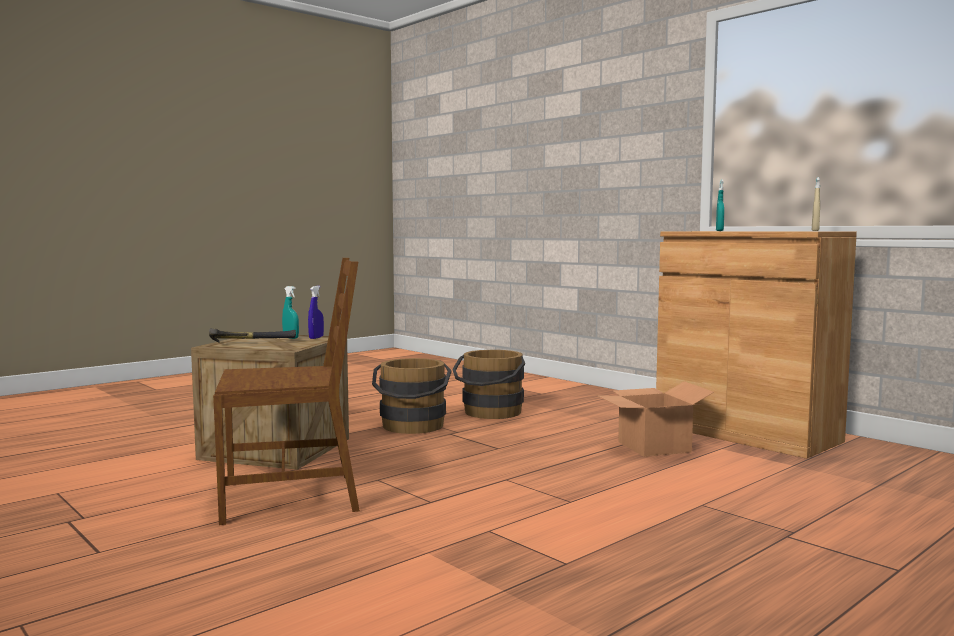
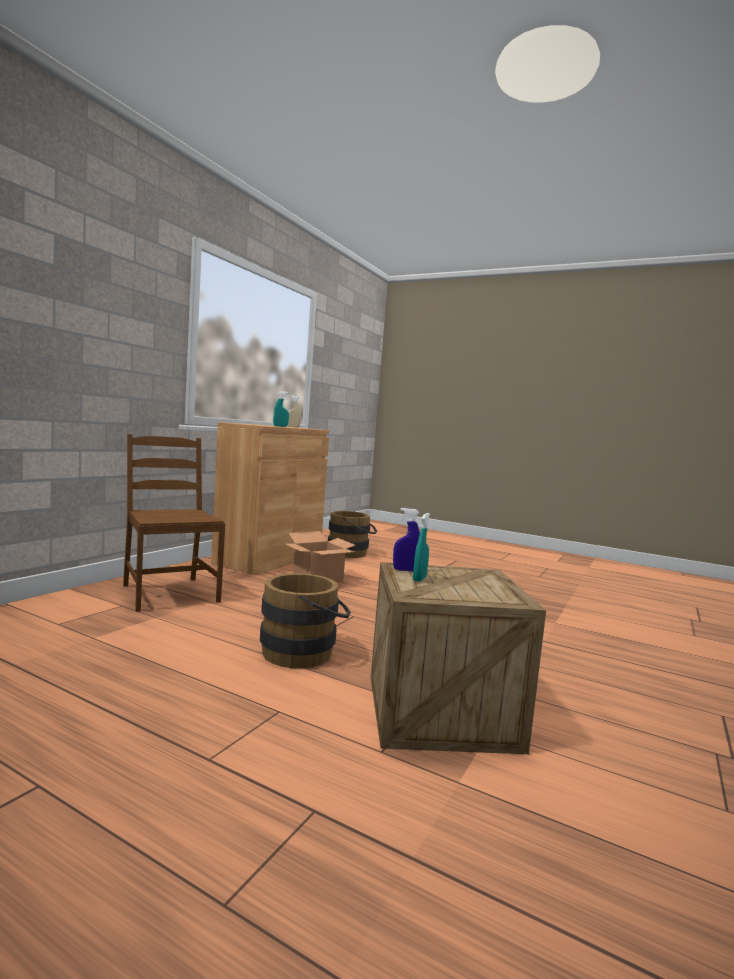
camera: 110 degrees left, 0 degrees up
hammer [209,328,296,343] -> none
brown chair [213,258,360,525] -> brown chair moved to [123,434,225,612]
brown bucket [452,350,525,419] -> brown bucket moved to [328,511,377,558]

